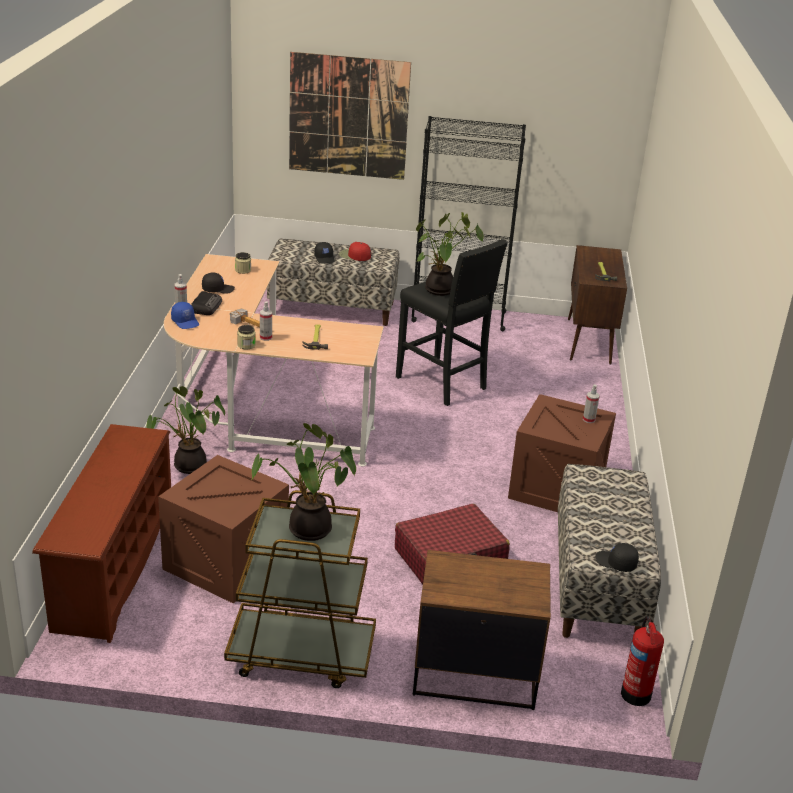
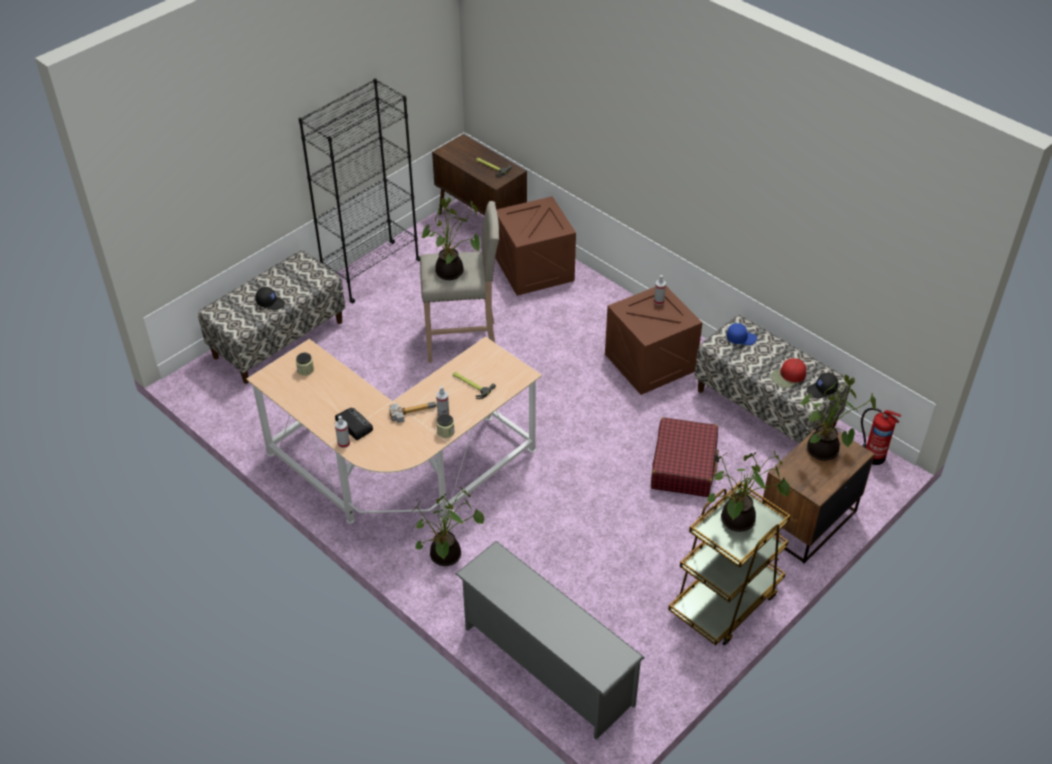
camera: 50 degrees left, 15 degrees up
brown shoe rack [32,424,171,643] -> grey shoe rack [456,541,645,740]
crate [158,455,289,604] -> crate moved to [495,196,576,296]
blue cap [171,302,199,329] -> blue cap moved to [727,323,757,345]
black cap [202,272,235,294] -> none
picture [289,52,411,180] -> none
red cap [339,242,371,261] -> red cap moved to [770,358,806,388]
black stool [396,239,508,406] -> beige stool [420,201,499,363]
none -> potted plant [801,375,876,461]

